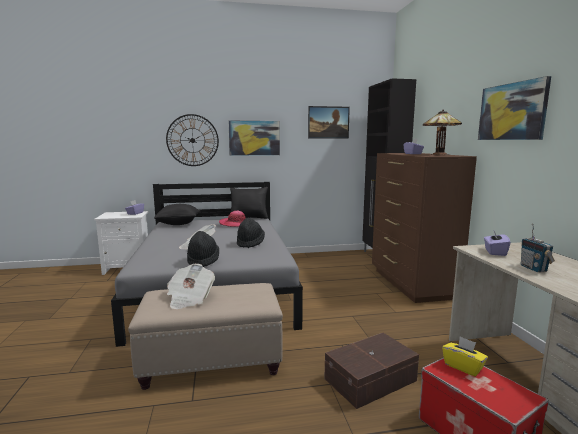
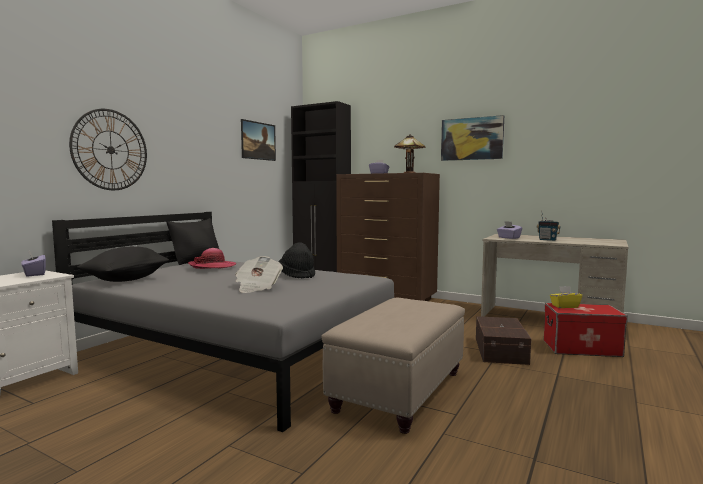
camera: 50 degrees left, 5 degrees down
newspaper [167,264,215,309] -> none
black hat [187,231,219,267] -> none
picture [229,121,280,155] -> none

